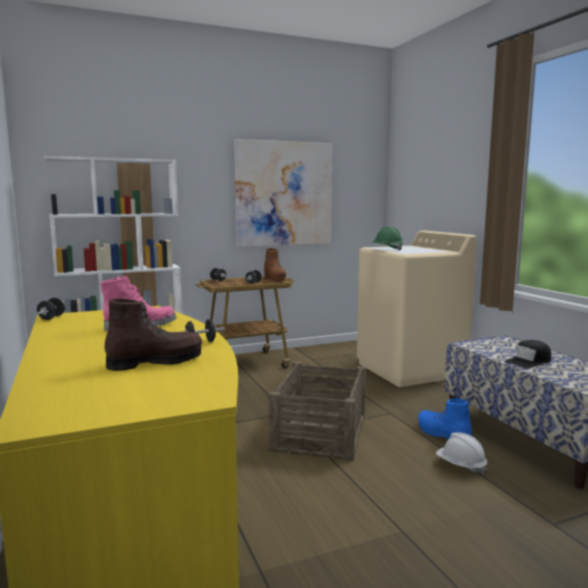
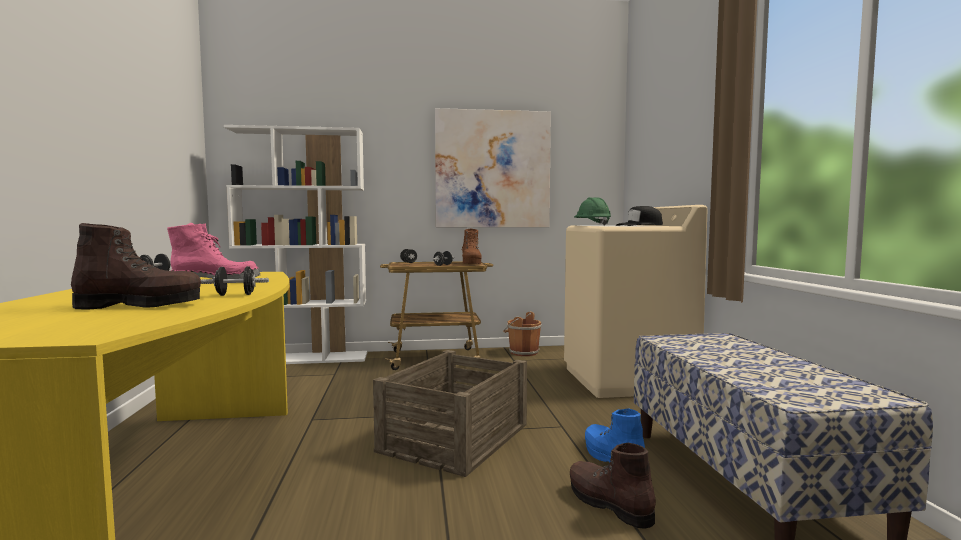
camera: 15 degrees right, 5 degrees down
white hard hat [436,432,488,474] -> brown boot [570,443,656,529]
black cap [505,340,551,369] -> black cap moved to [615,206,663,226]
none -> brown bucket [503,312,542,356]

